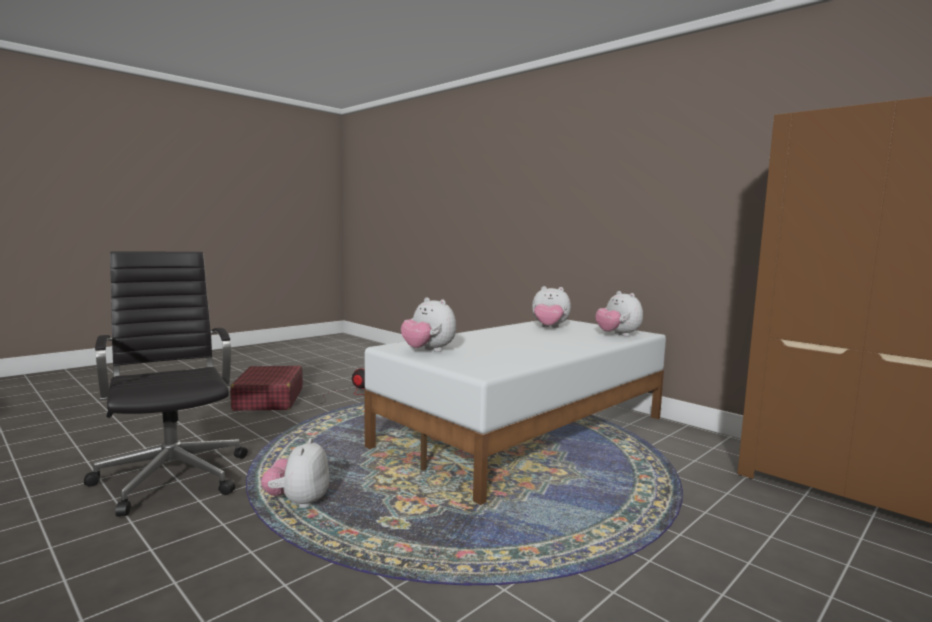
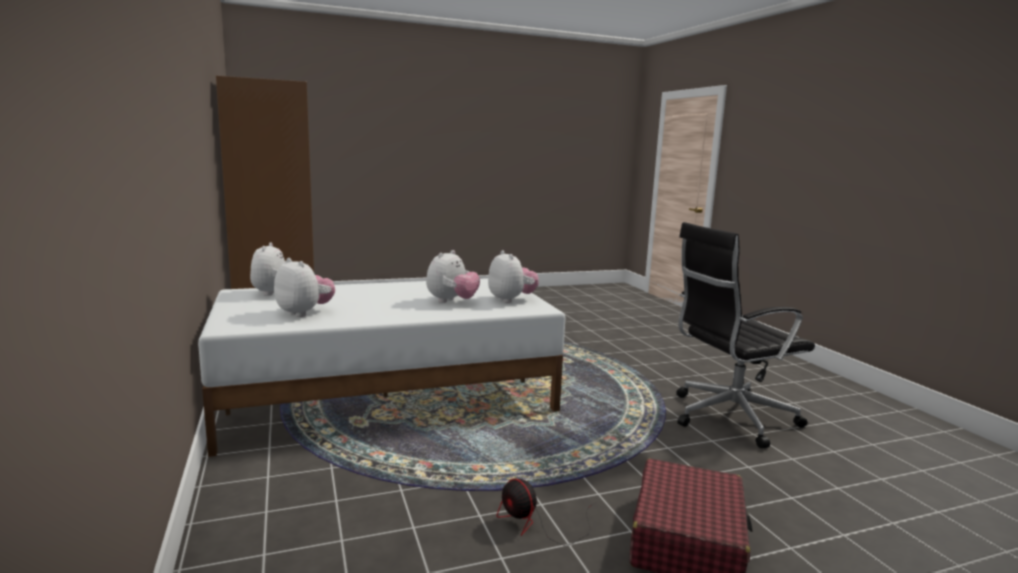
camera: 155 degrees left, 5 degrees up
black office chair [84,252,248,517] -> black office chair turned 75 degrees clockwise [676,222,815,448]
plush toy [261,438,329,508] -> plush toy moved to [426,250,480,303]

